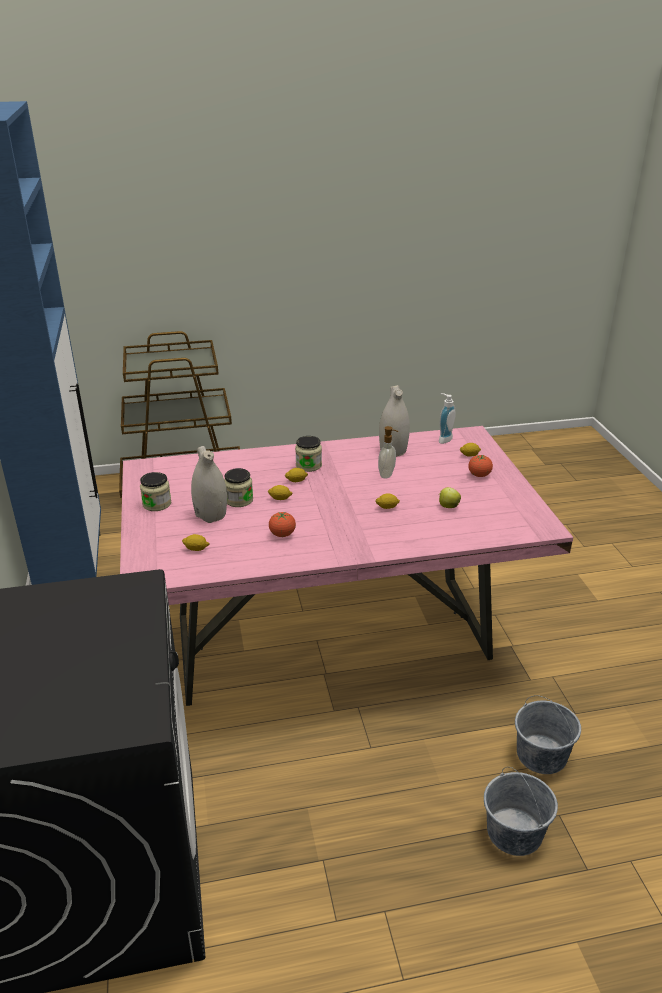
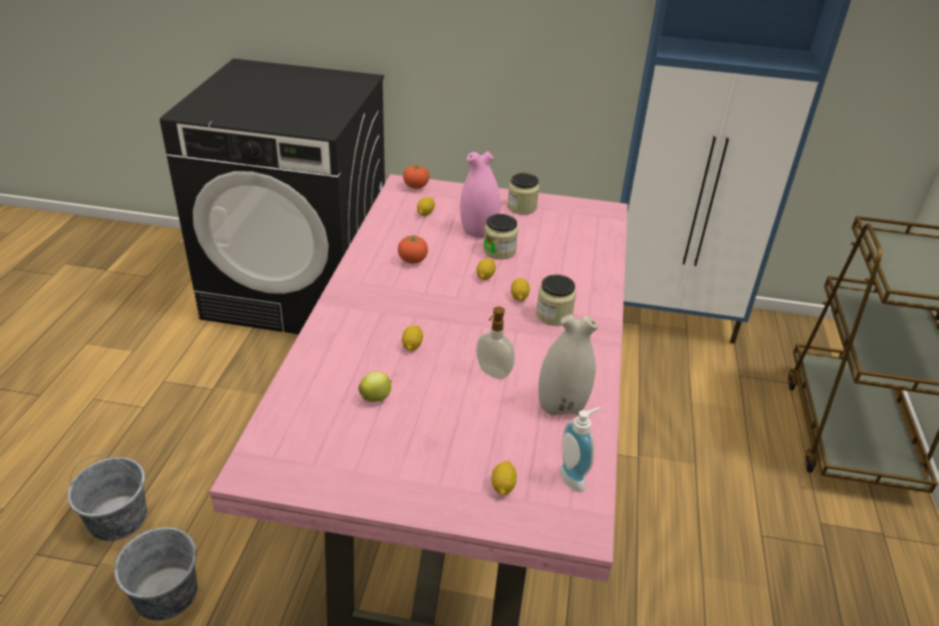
camera: 110 degrees right, 5 degrees up
white vase [191,446,227,523] -> pink vase [460,151,500,238]
tomato [468,455,493,477] -> tomato moved to [403,164,429,189]

